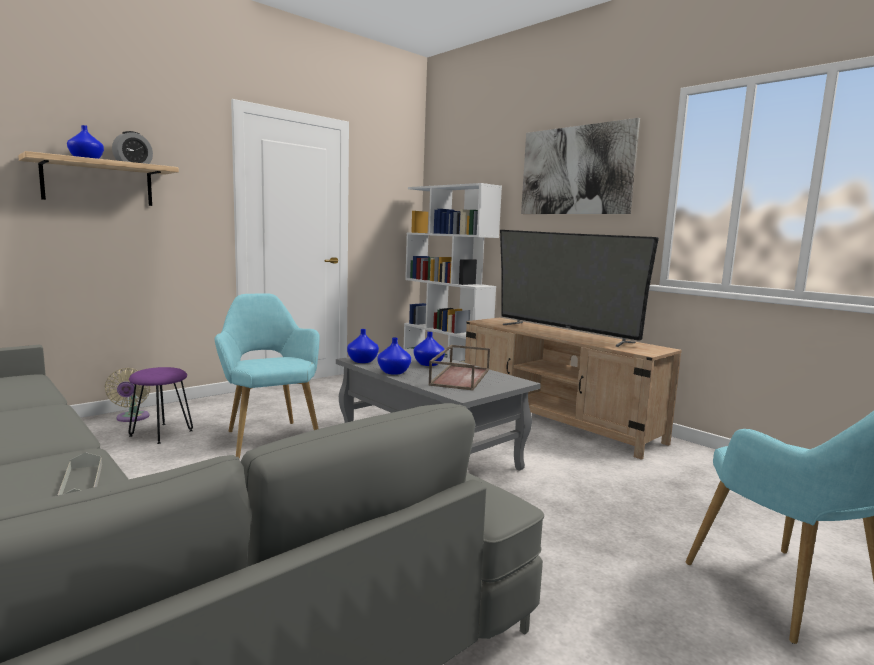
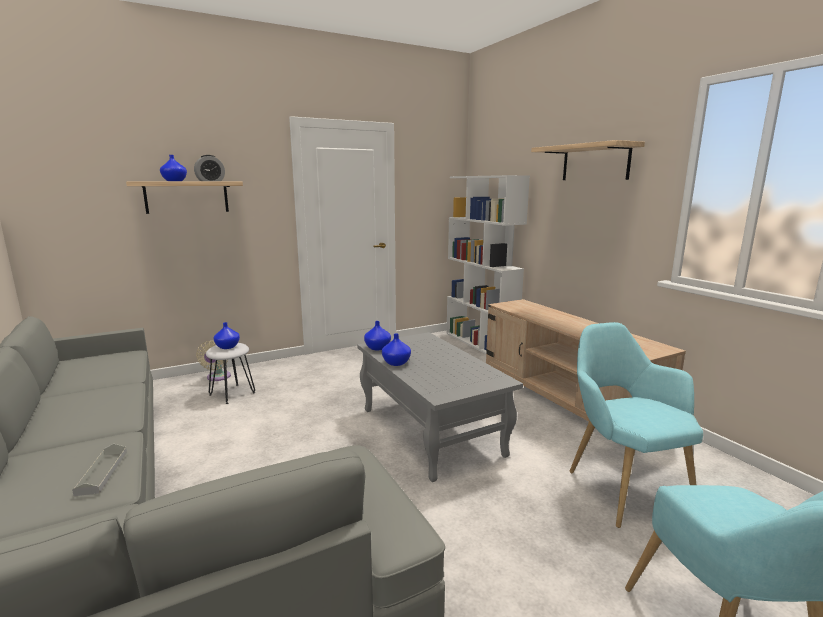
camera: 15 degrees right, 5 degrees up
purple stool [128,367,193,444] -> white stool [206,343,255,404]
turquoise armchair [215,293,320,459] -> turquoise armchair moved to [570,322,703,528]
blue vase [414,332,445,366] -> blue vase moved to [214,322,240,349]
brown tray [428,345,490,391] -> none
television [500,230,659,347] -> none
picture [521,118,640,214] -> shelf [531,140,645,180]

